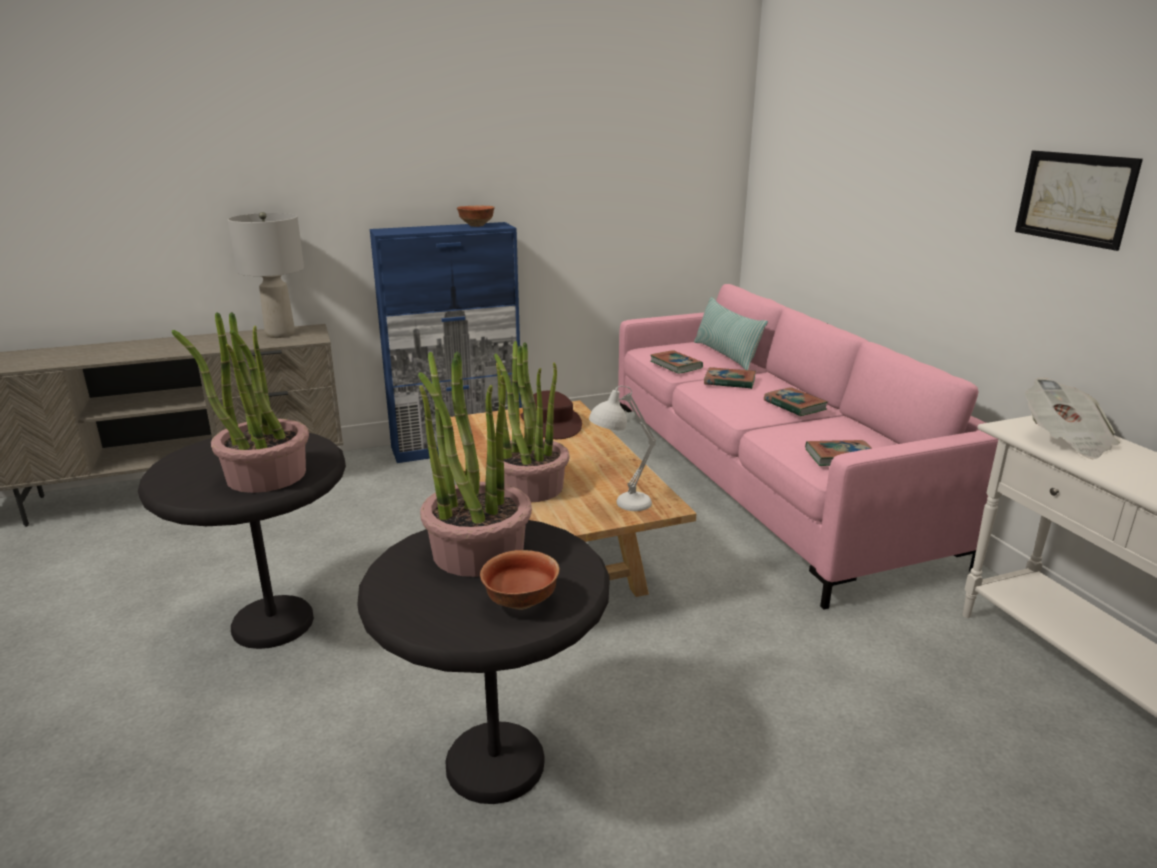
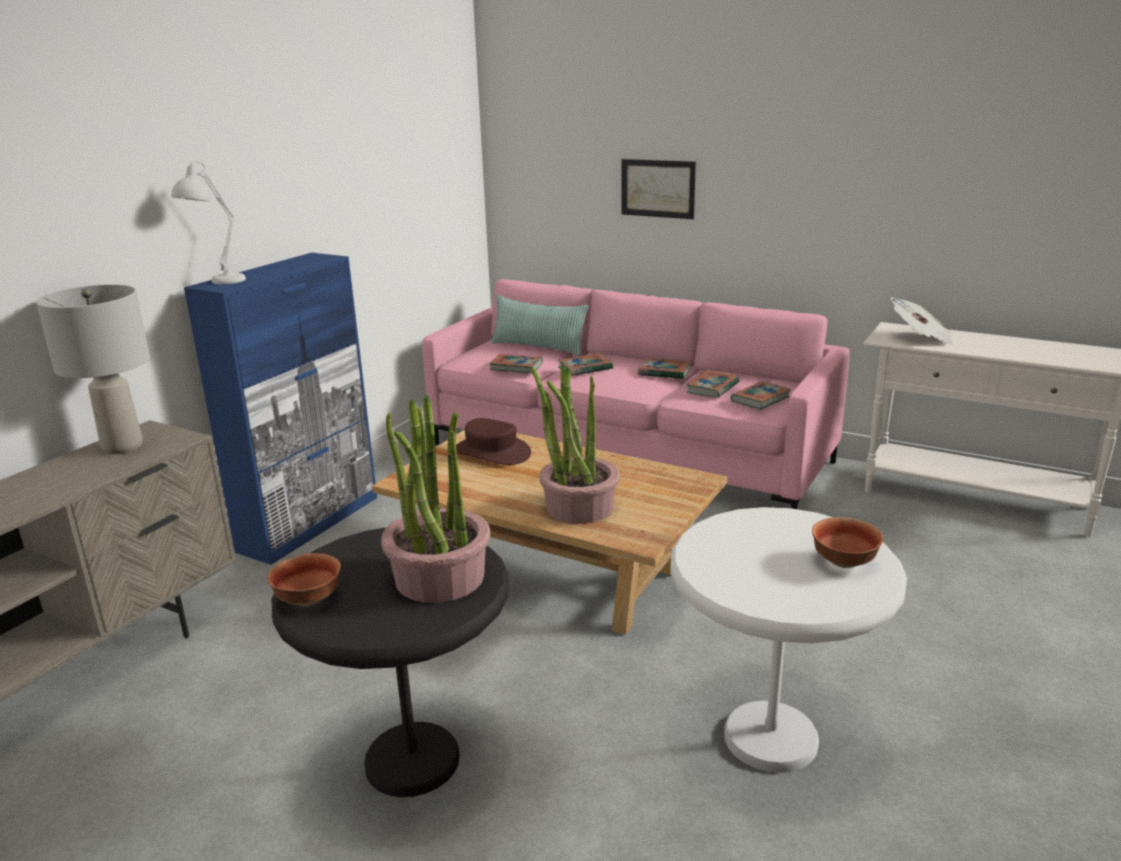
camera: 40 degrees left, 0 degrees up
black side table [357,520,610,804] -> white side table [670,507,907,773]
potted plant [418,352,532,577] -> none
bowl [457,206,495,227] -> bowl moved to [267,553,341,607]
white table lamp [589,386,656,511] -> white table lamp moved to [171,161,246,284]
picture [1015,151,1143,251] -> picture moved to [621,159,696,219]
none -> book [686,370,740,398]

